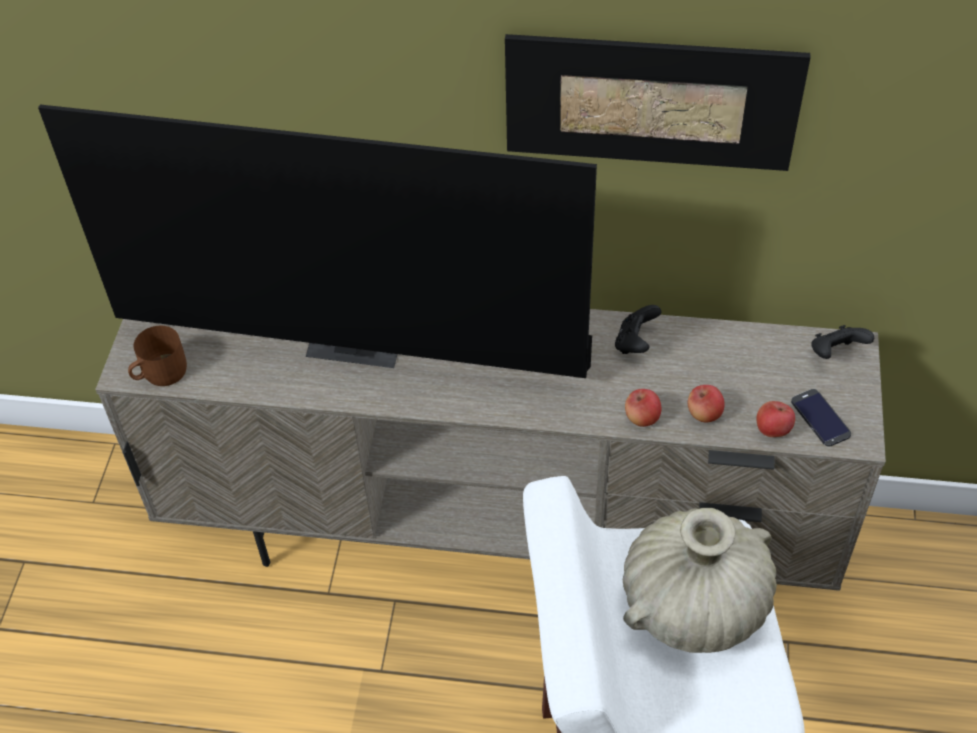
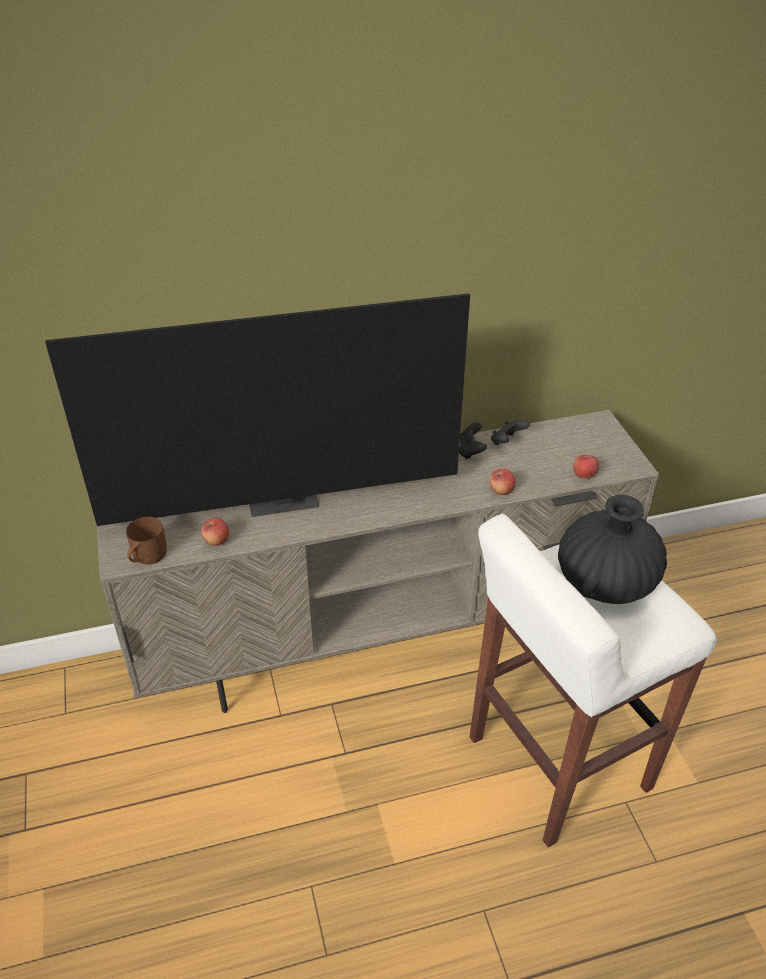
camera: 25 degrees left, 10 degrees down
picture [505,34,810,171] -> none
beige vase [623,508,777,653] -> black vase [558,495,667,604]
apple [688,385,725,423] -> apple moved to [201,518,229,546]
phone [791,389,851,447] -> none
black game controller [811,325,874,359] -> black game controller moved to [491,420,530,445]

